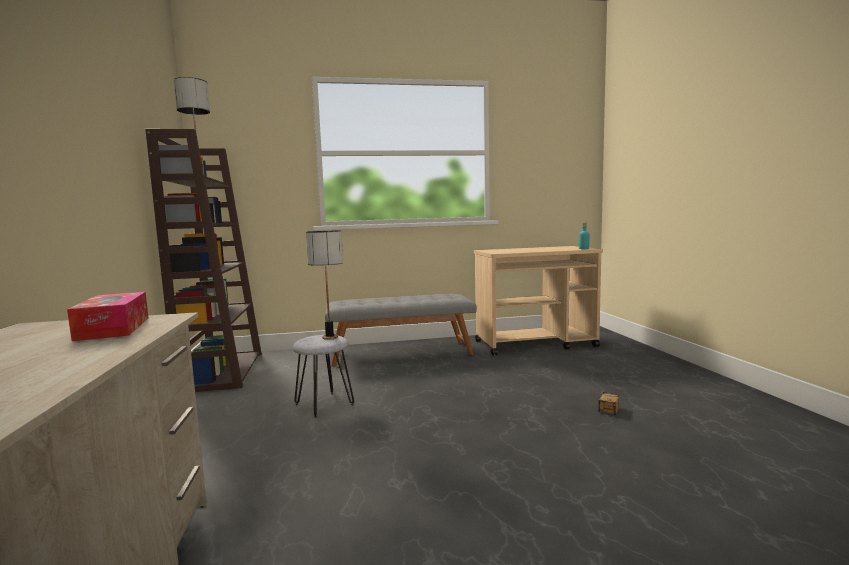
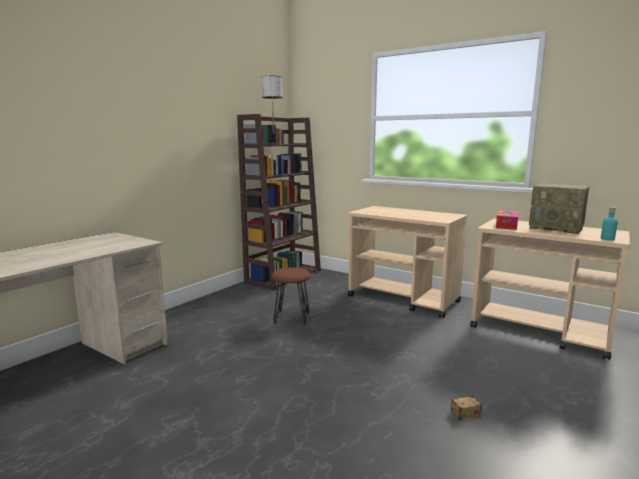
camera: 45 degrees right, 5 degrees up
tissue box [67,292,149,341] -> tissue box moved to [496,210,519,230]
grey stool [292,335,354,418] -> brown stool [271,267,311,325]
table lamp [306,230,343,340] -> none
grey bench [325,294,477,366] -> beige cart [348,206,468,318]
none -> radio [529,183,590,234]

